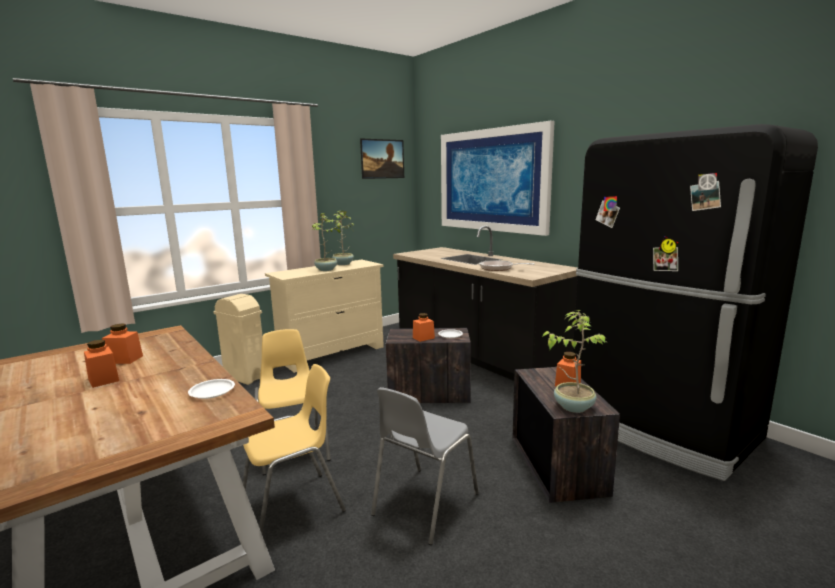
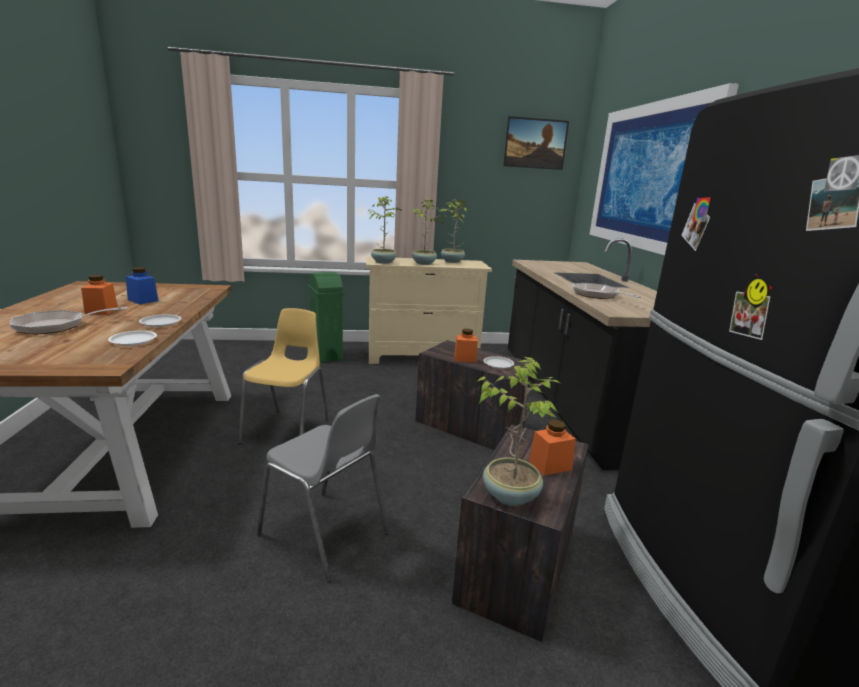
camera: 30 degrees right, 5 degrees up
orange jar [102,323,143,364] -> blue jar [126,267,158,304]
beige trash can [213,294,263,385] -> green trash can [308,272,344,363]
yellow chair [243,364,346,535] -> none
grey chair [371,387,479,545] -> grey chair turned 120 degrees counterclockwise [257,394,389,583]
none -> frying pan [9,307,127,335]
none -> white plate [139,314,182,327]
none -> potted plant [368,197,402,264]

